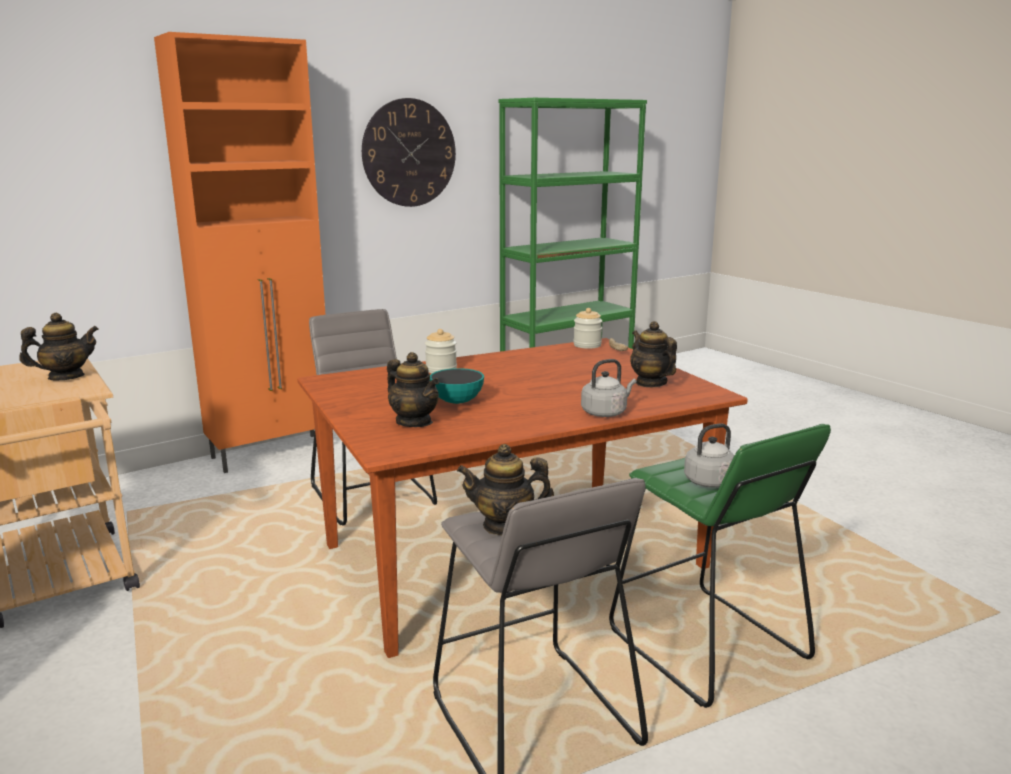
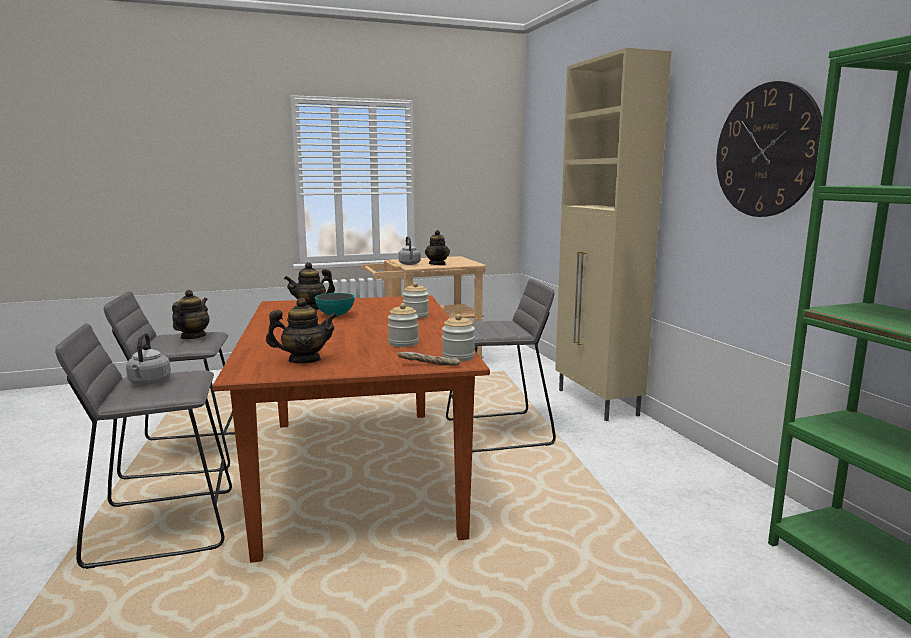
camera: 105 degrees right, 5 degrees down
orange cabinet [154,32,326,473] -> beige cabinet [555,48,671,421]
grey kettle [581,359,636,417] -> grey kettle moved to [398,236,421,265]
green stool [609,424,831,708] -> grey stool [55,323,232,569]
none -> jar [388,303,419,347]

